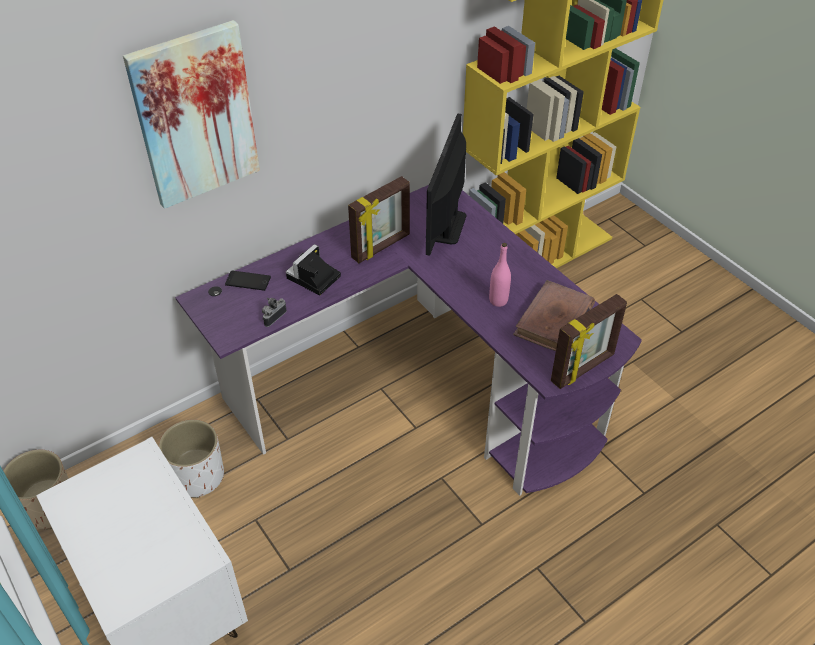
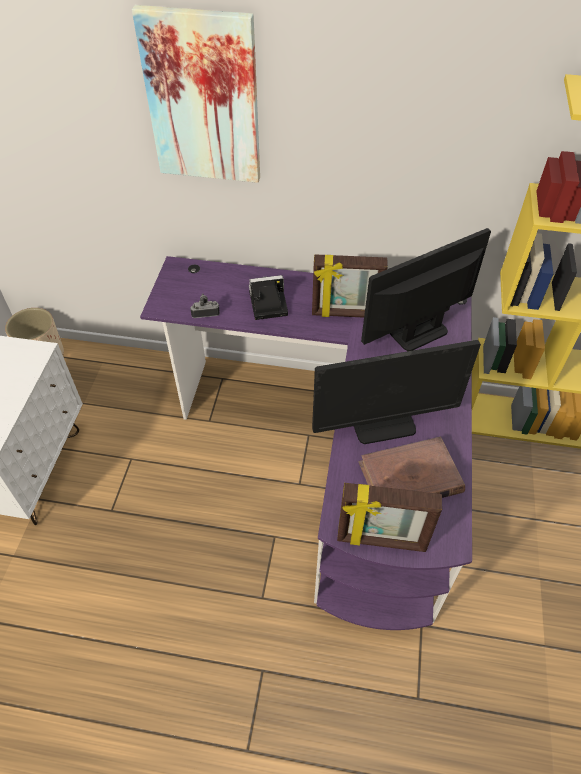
camera: 45 degrees right, 5 degrees up
white planter [159,419,224,498] -> none
phone [225,271,271,291] -> none
pink bottle [489,243,511,307] -> monitor [312,340,481,444]

